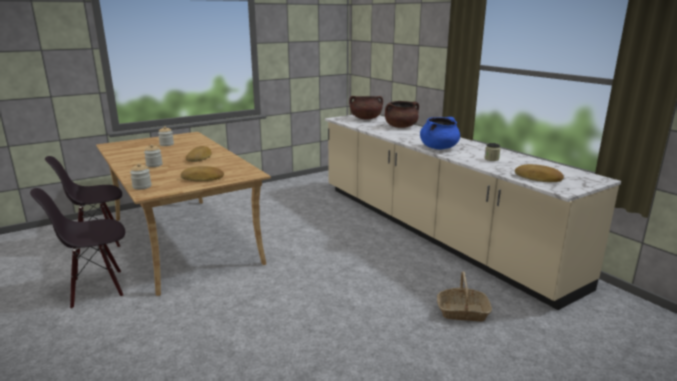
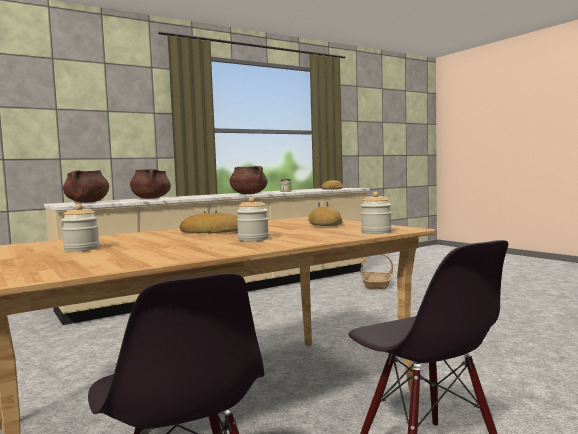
camera: 90 degrees left, 15 degrees down
blue cooking pot [420,117,460,149] -> brown cooking pot [230,166,267,194]

